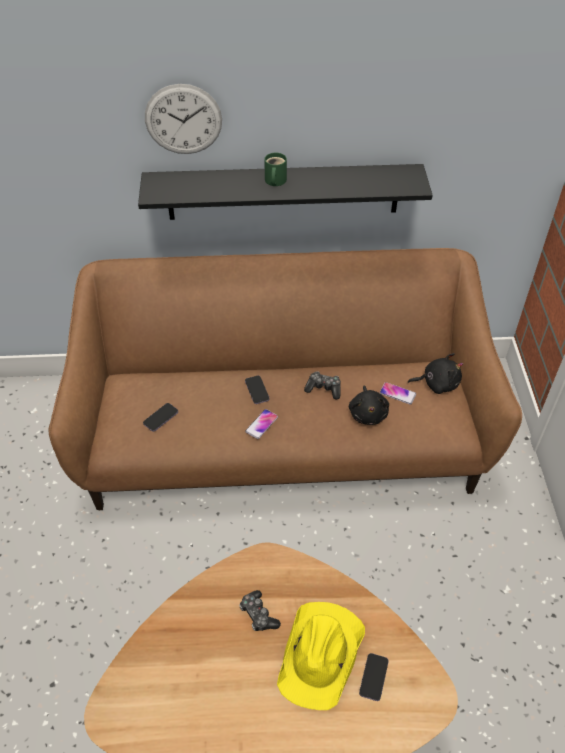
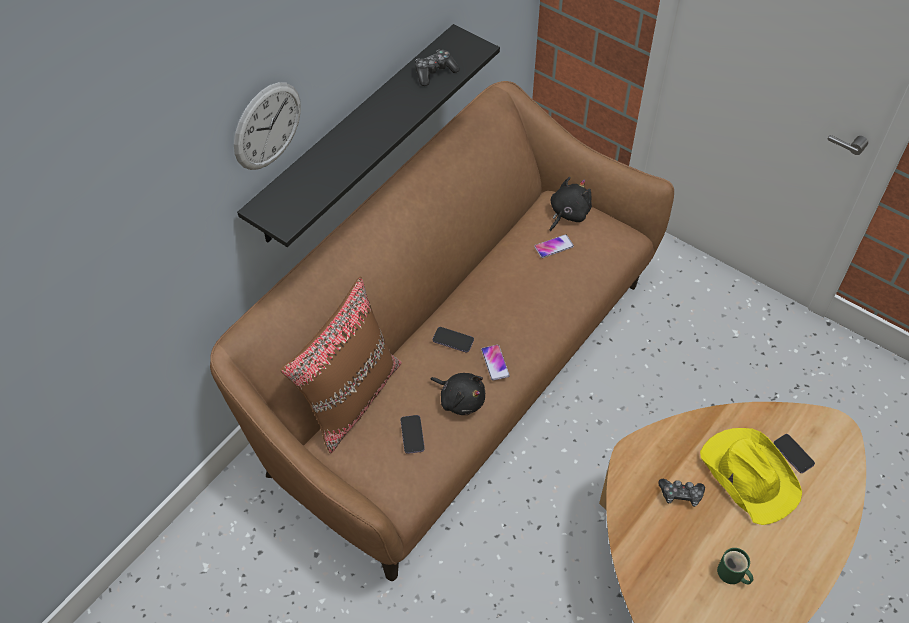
camera: 50 degrees left, 5 degrees up
green mug [264,152,287,186] -> green mug moved to [717,548,753,584]
game controller [304,371,341,399] -> game controller moved to [415,50,460,86]
black plush toy [349,386,389,425] -> black plush toy moved to [431,373,485,415]
none -> brown pillow [280,276,402,453]

